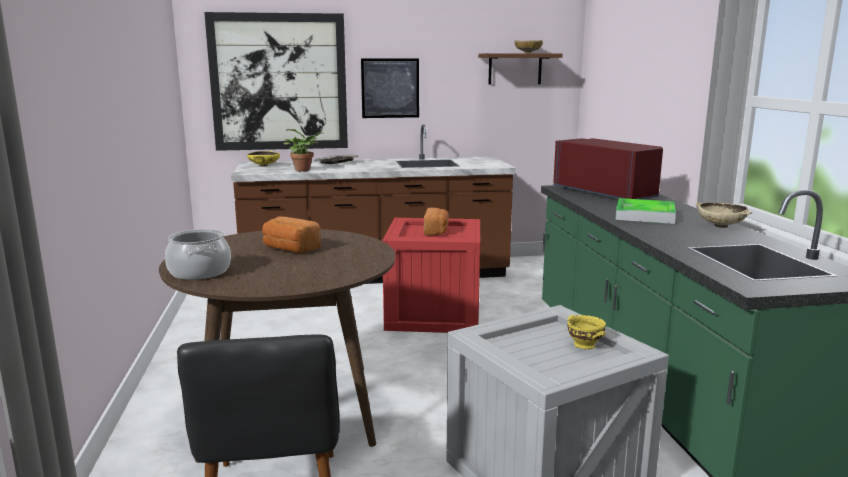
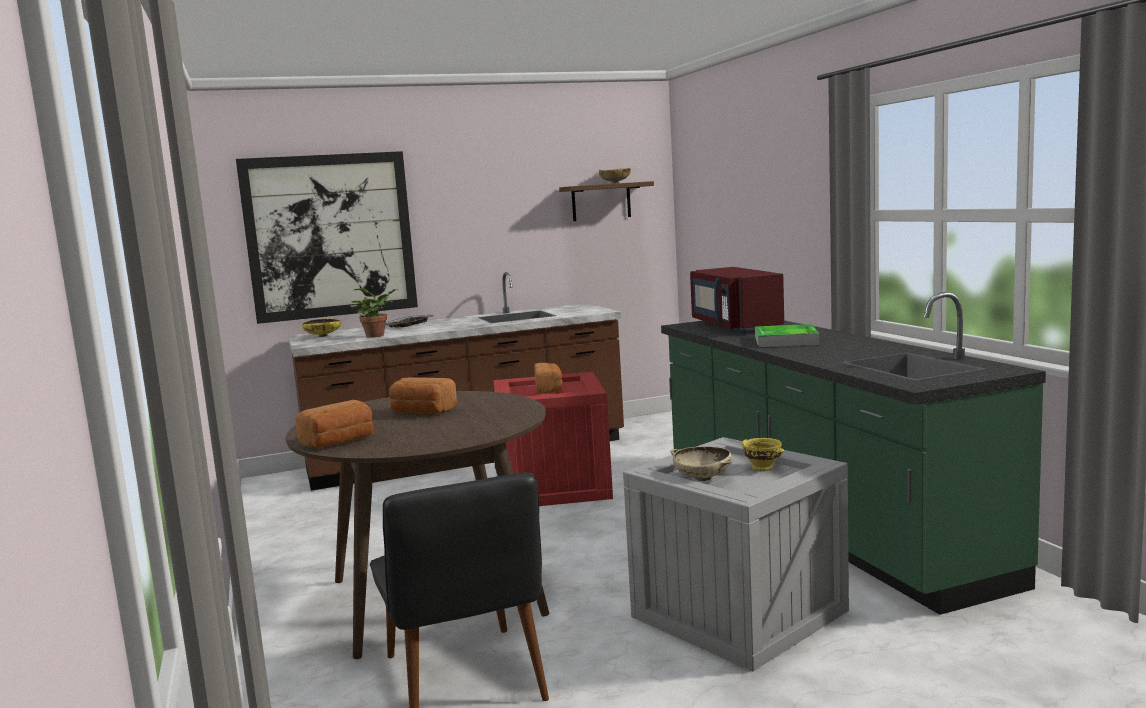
camera: 10 degrees left, 5 degrees down
cooking pot [165,229,231,280] -> bread [296,400,373,448]
picture [361,58,419,118] -> none
red microwave [553,138,663,199] -> red microwave turned 150 degrees counterclockwise [690,267,784,333]
beige bowl [695,202,752,228] -> beige bowl moved to [670,446,734,481]

